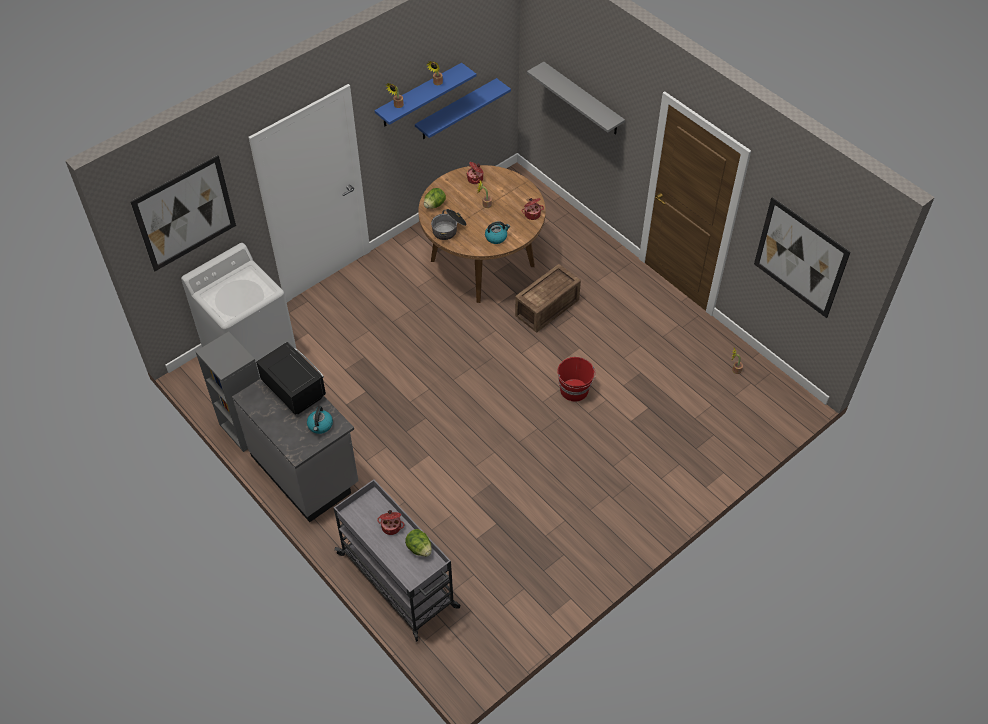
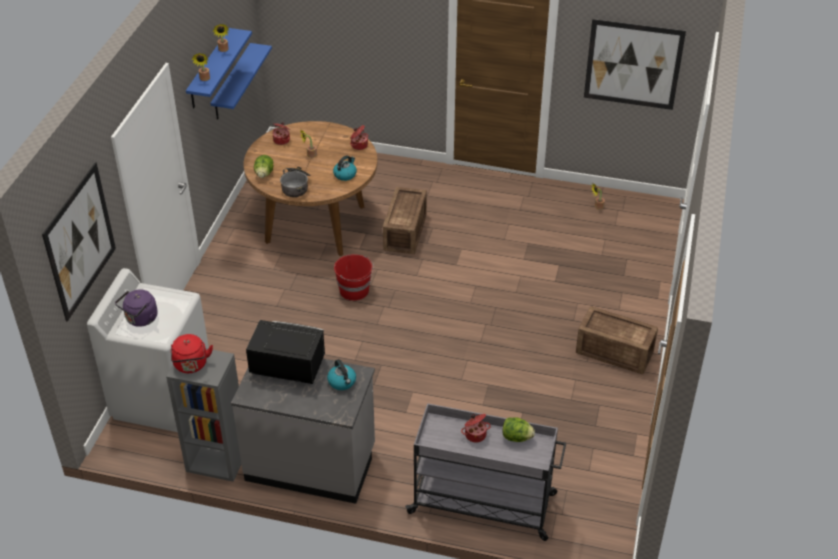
camera: 35 degrees left, 10 degrees down
grey shelf [527,62,625,135] -> none
red bucket [557,357,596,402] -> red bucket moved to [334,254,374,301]
none -> purple kettle [115,289,157,327]
none -> red kettle [171,334,213,373]
none -> crate [576,306,658,374]

